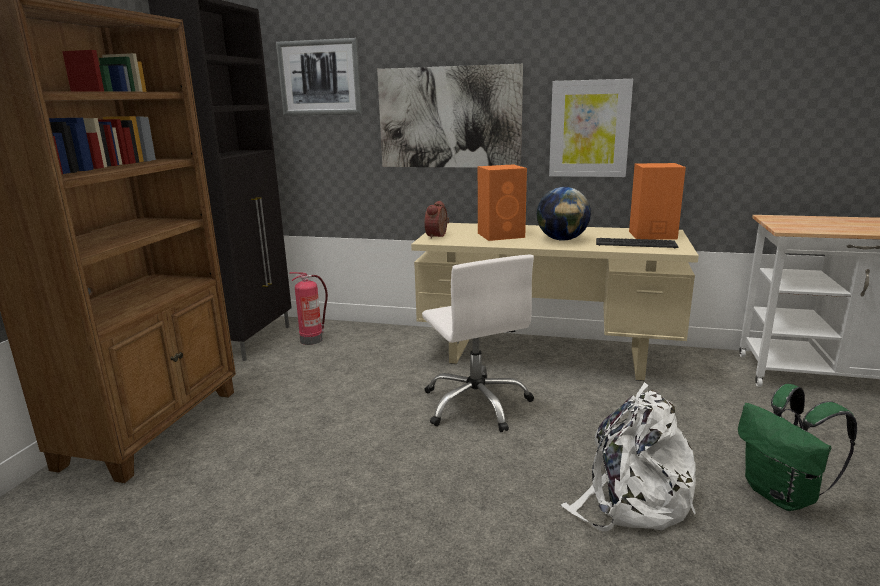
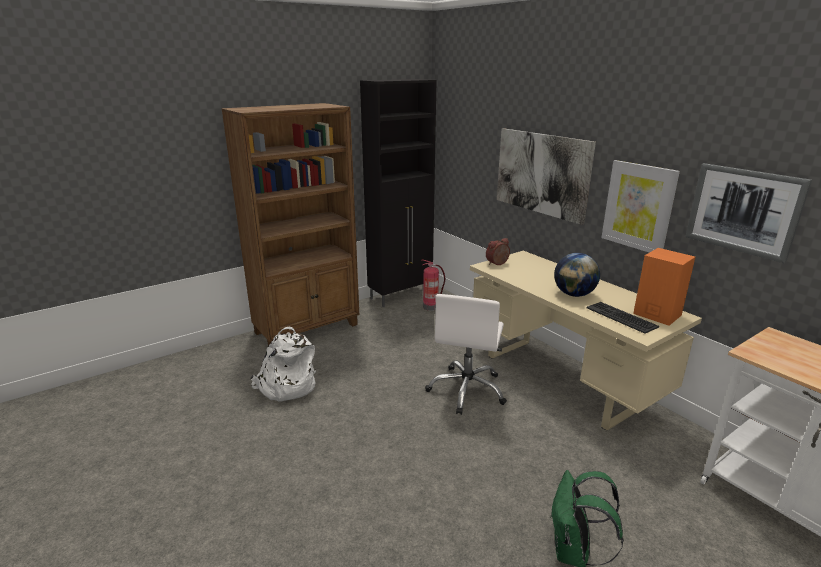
camera: 40 degrees right, 5 degrees up
picture [276,38,362,116] -> picture moved to [685,163,812,263]
orange speaker [478,164,527,241] -> none
white backpack [561,382,696,532] -> white backpack moved to [250,327,316,402]

